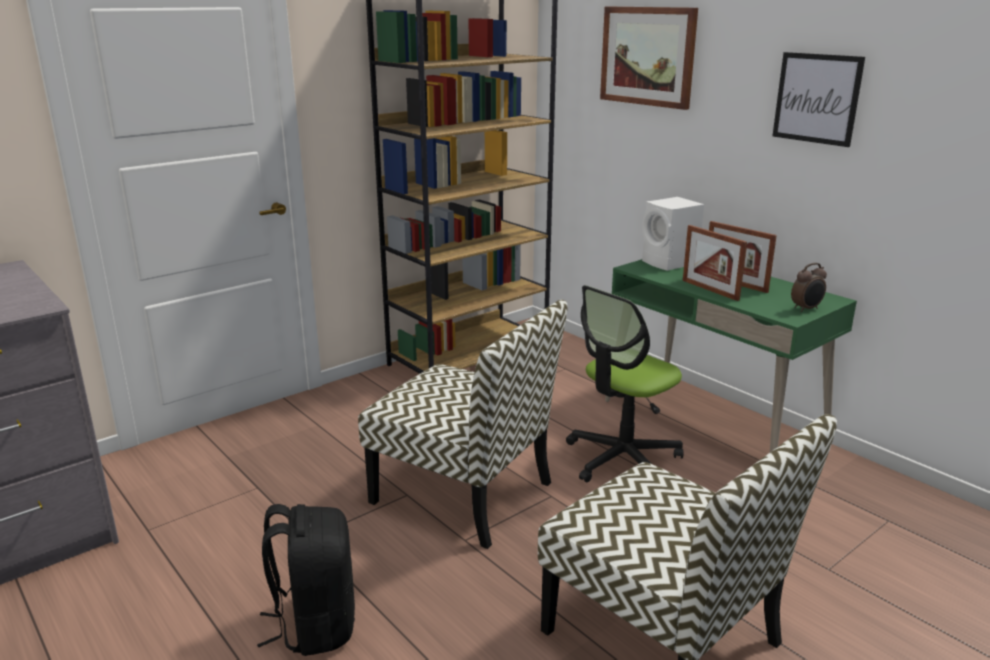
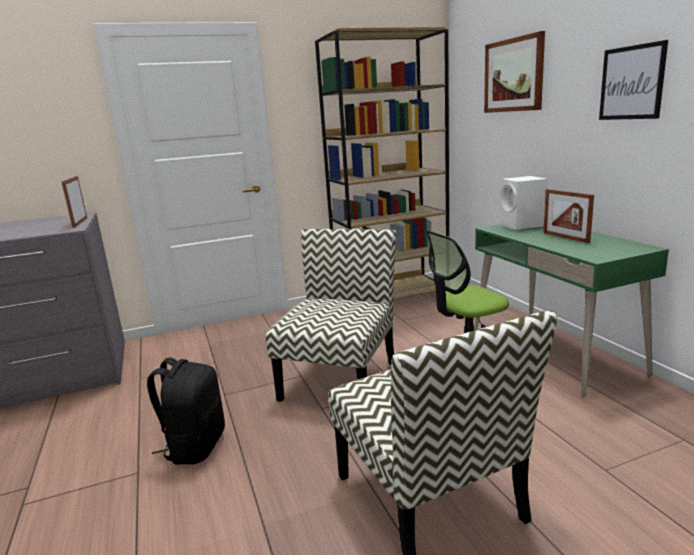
camera: 20 degrees right, 5 degrees down
chair [358,300,567,549] -> chair turned 120 degrees counterclockwise [266,229,396,402]
picture frame [683,225,747,301] -> picture frame moved to [61,176,87,228]
alarm clock [791,263,827,312] -> none

